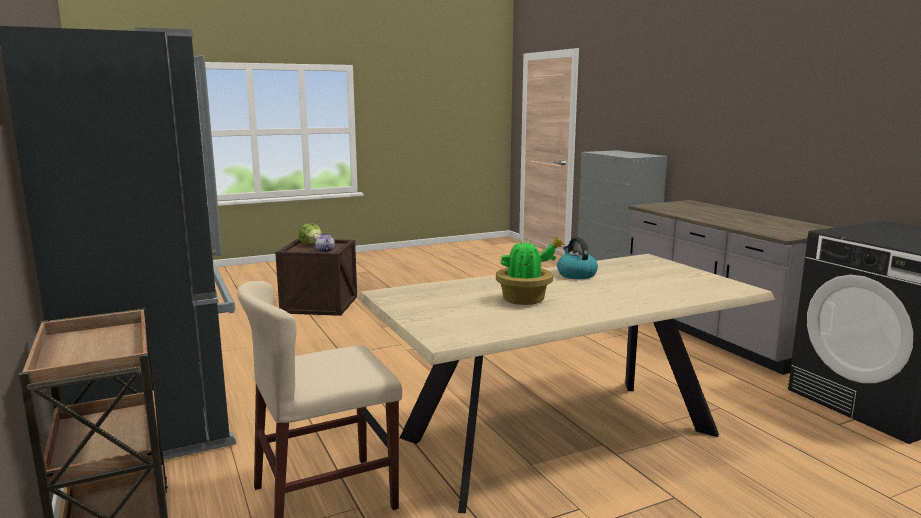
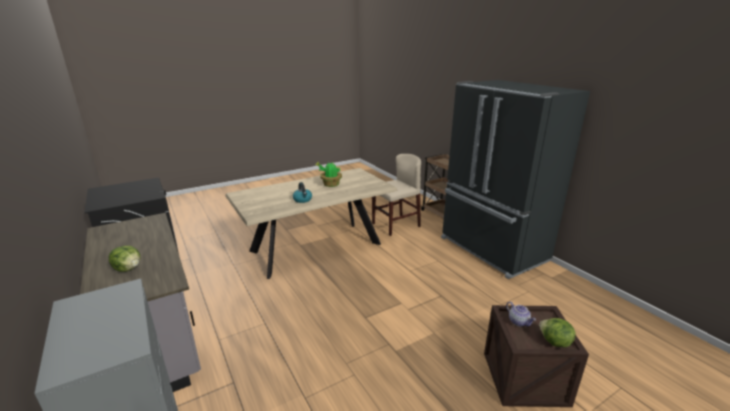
camera: 175 degrees right, 10 degrees up
none -> lettuce [108,246,140,272]

